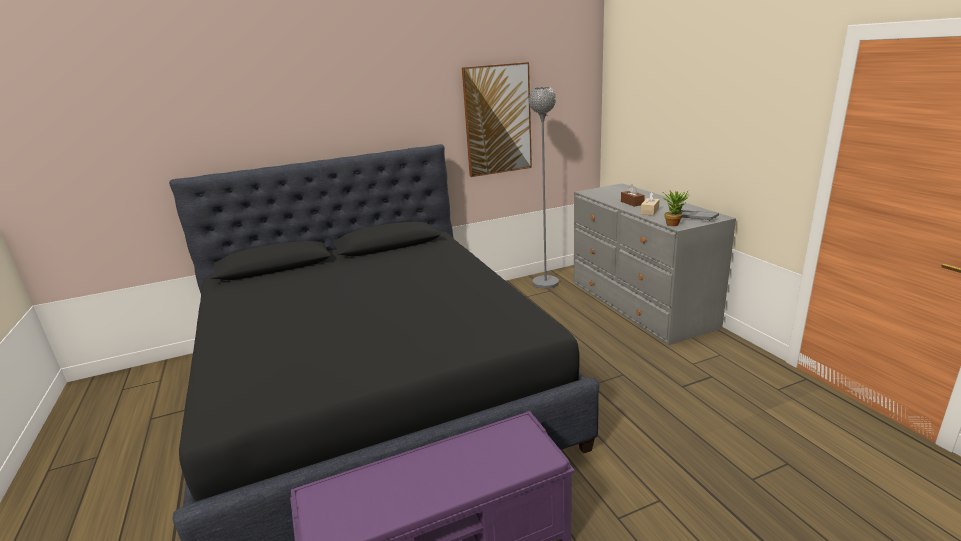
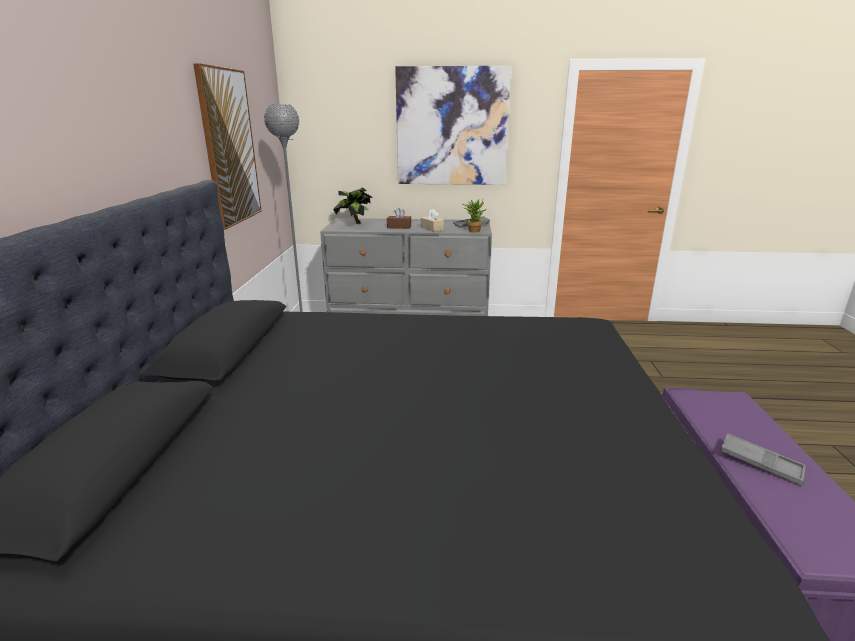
camera: 65 degrees left, 0 degrees up
none -> potted plant [333,187,374,224]
none -> picture [395,66,511,185]
none -> grey tray [720,433,806,485]

